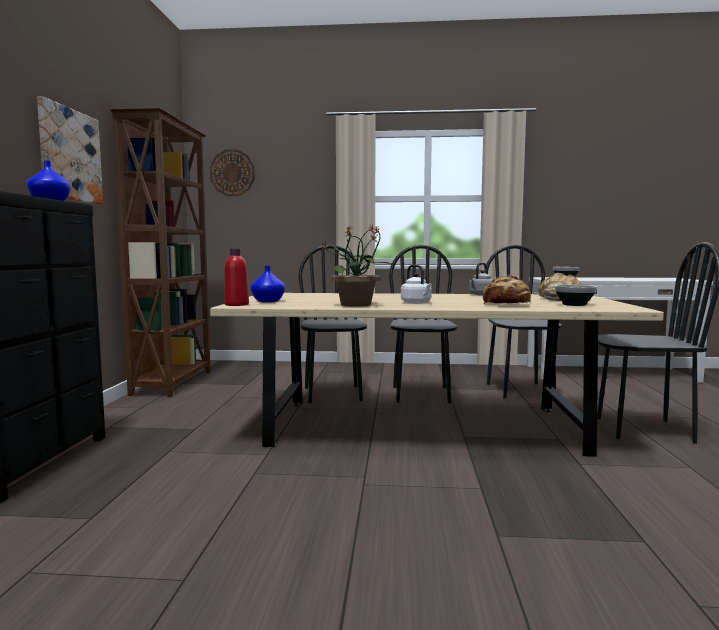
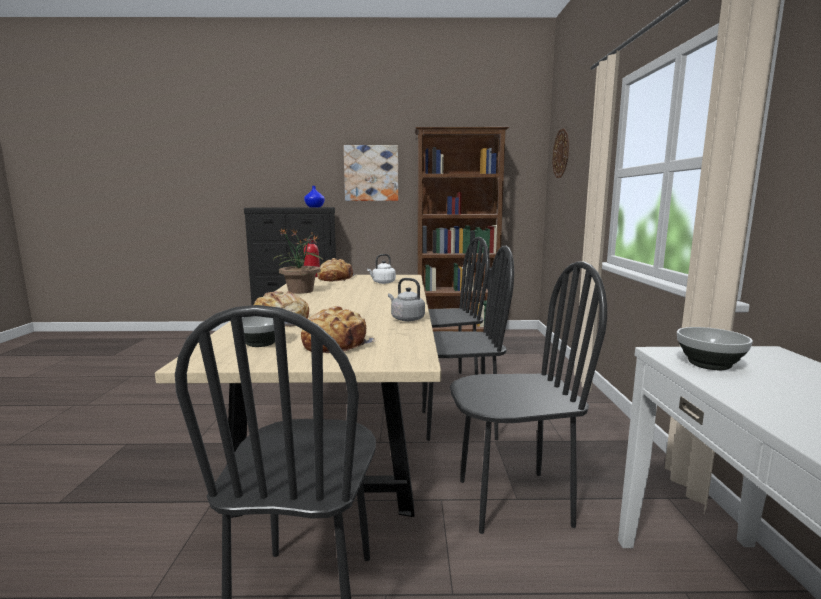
camera: 85 degrees right, 5 degrees up
blue vase [250,266,285,302] -> bread [317,258,357,281]
white kettle [401,265,432,304] -> white kettle moved to [367,254,396,284]

